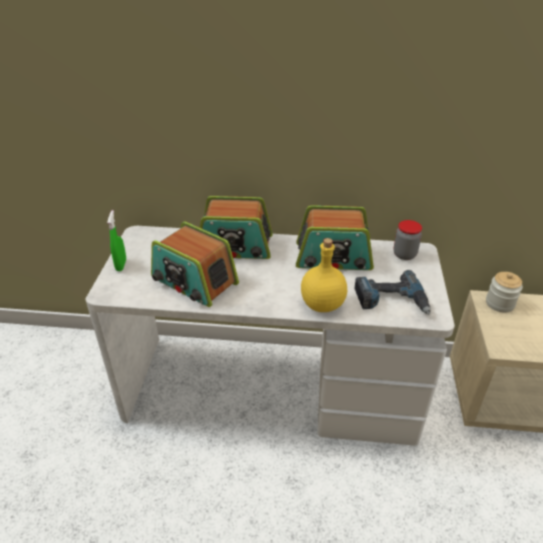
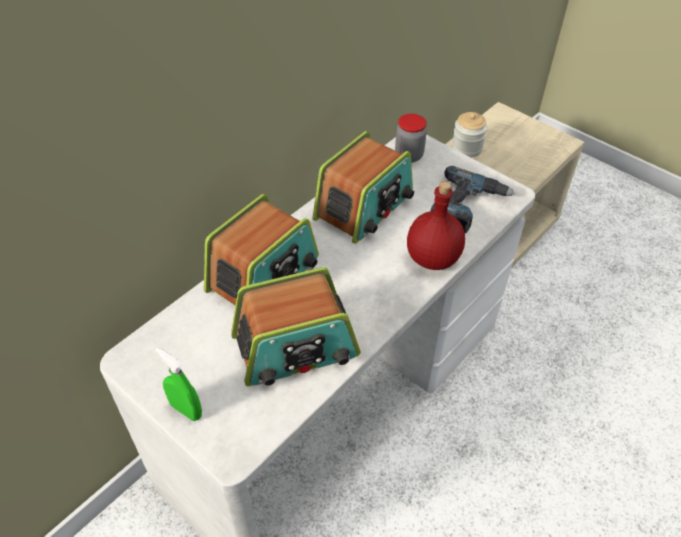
camera: 55 degrees left, 10 degrees up
yellow bottle [301,238,347,312] -> red bottle [407,181,465,270]

